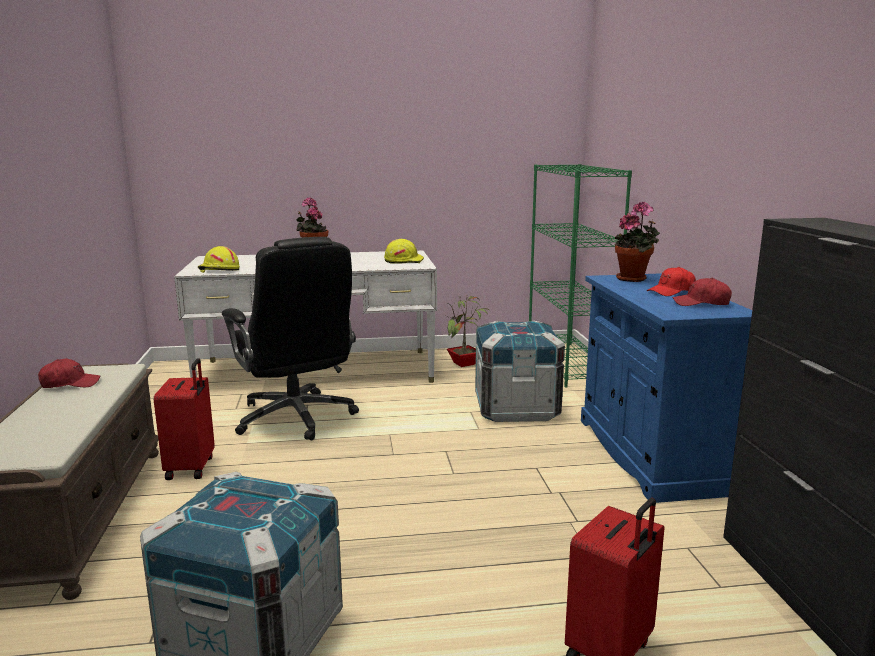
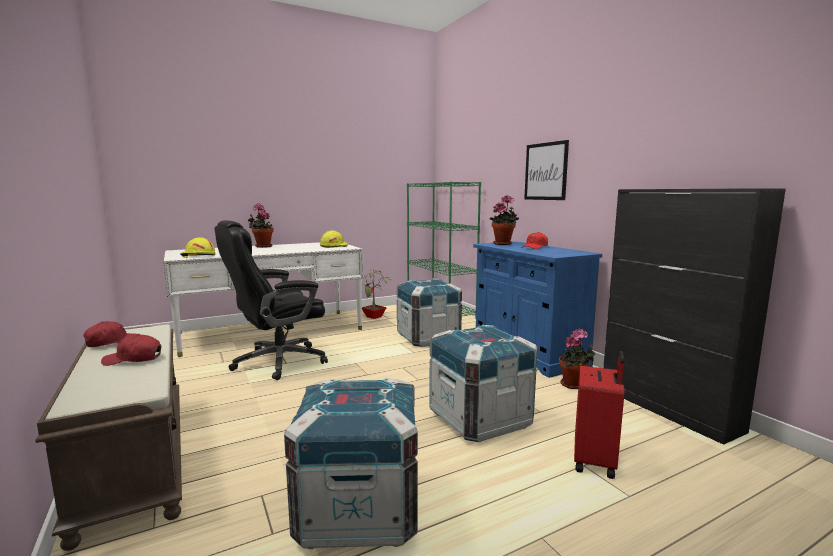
camera: 20 degrees left, 5 degrees down
red suitcase [154,358,215,480] -> none
black office chair [222,237,359,440] -> black office chair turned 105 degrees clockwise [215,220,328,380]
red cap [673,278,732,306] -> red cap moved to [101,335,161,366]
none -> crate [429,325,537,442]
none -> picture [524,140,569,200]
none -> potted plant [559,328,595,389]

